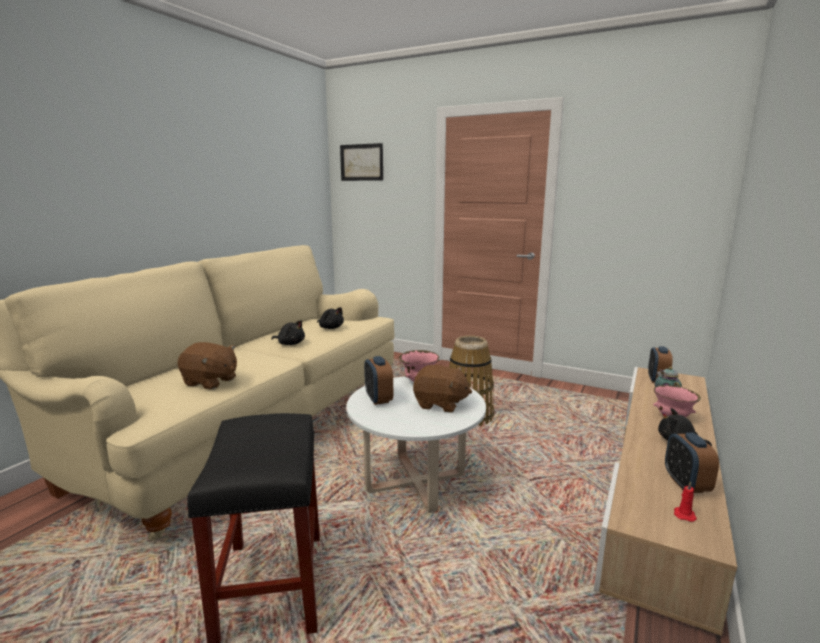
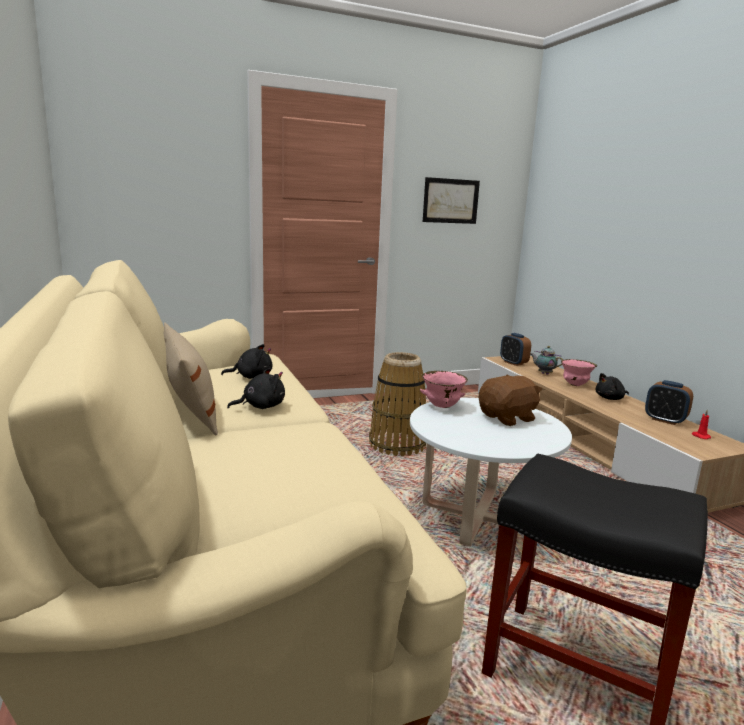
camera: 50 degrees left, 0 degrees up
brown plush toy [177,342,237,390] -> none
picture [340,143,383,181] -> picture moved to [423,177,480,224]
alarm clock [364,356,393,405] -> none
none -> beige pillow [164,323,218,436]

